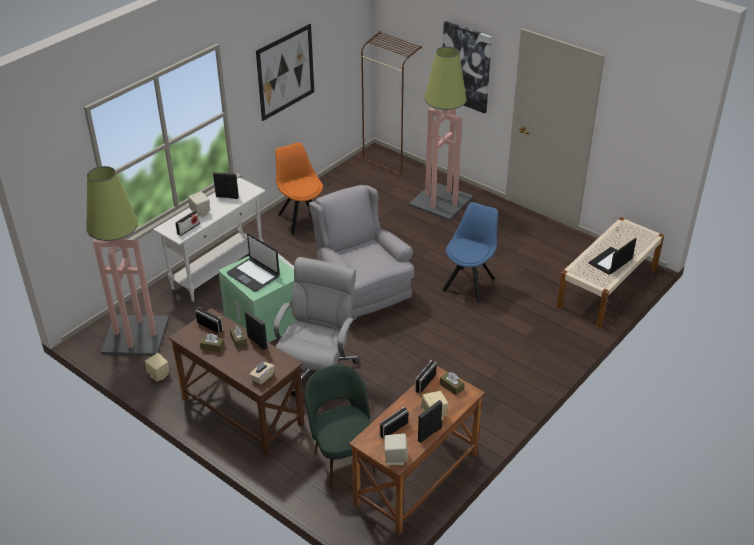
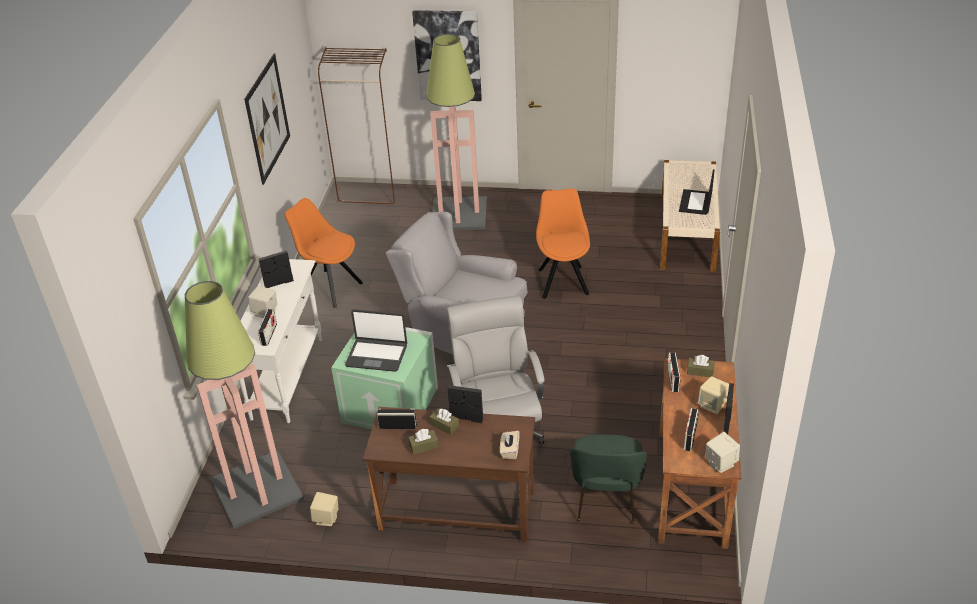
camera: 30 degrees left, 0 degrees up
green chair [305,365,376,489] -> green chair turned 120 degrees counterclockwise [570,434,647,524]
blue chair [442,202,498,303] -> orange chair [536,188,590,299]

